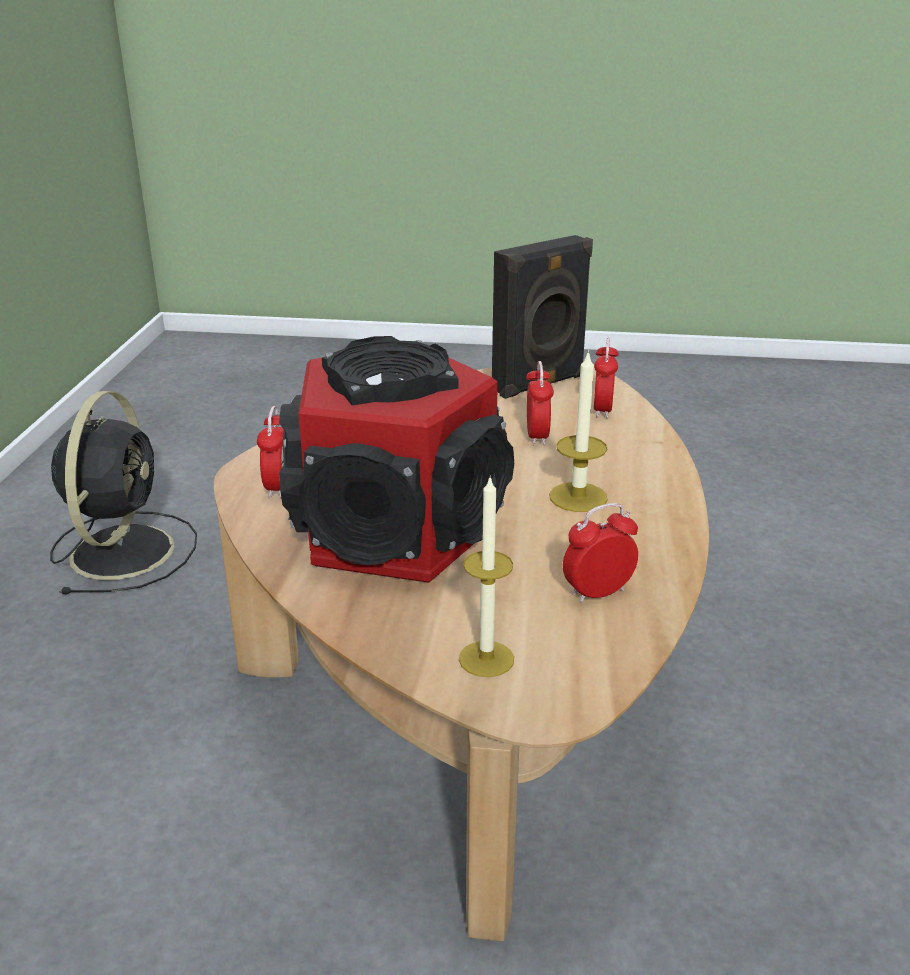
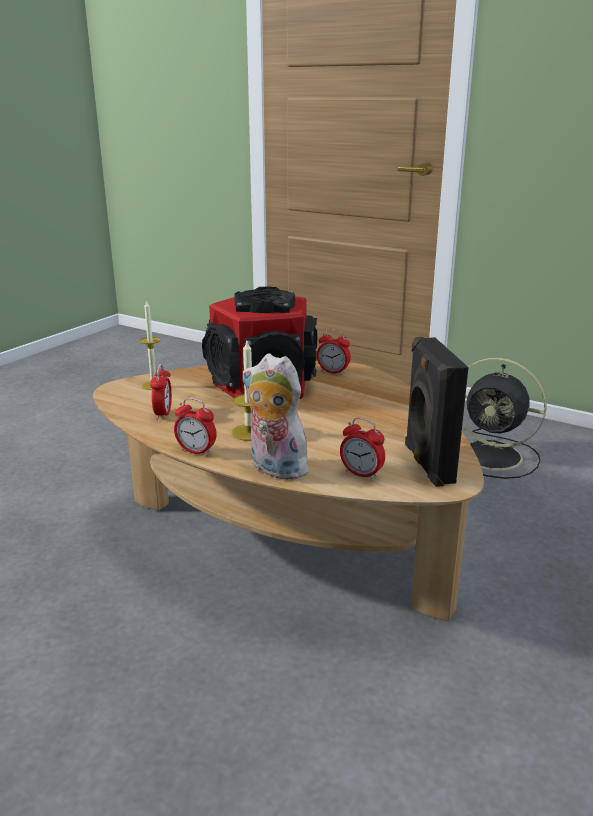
camera: 115 degrees right, 5 degrees down
alarm clock [526,361,554,445] -> alarm clock moved to [174,398,217,456]
none -> plush toy [243,353,308,480]

